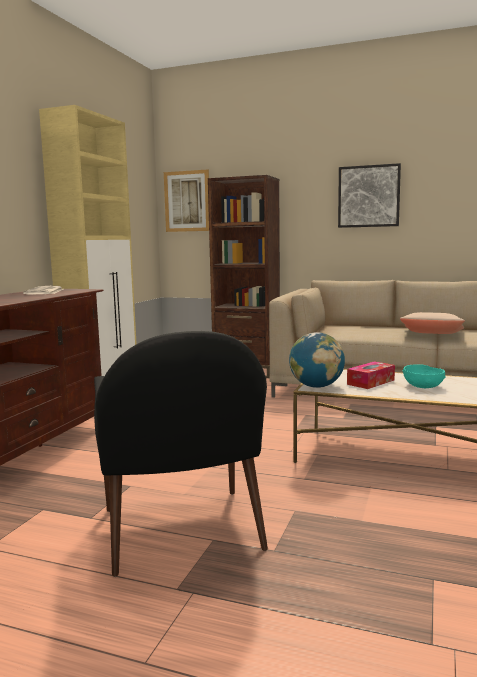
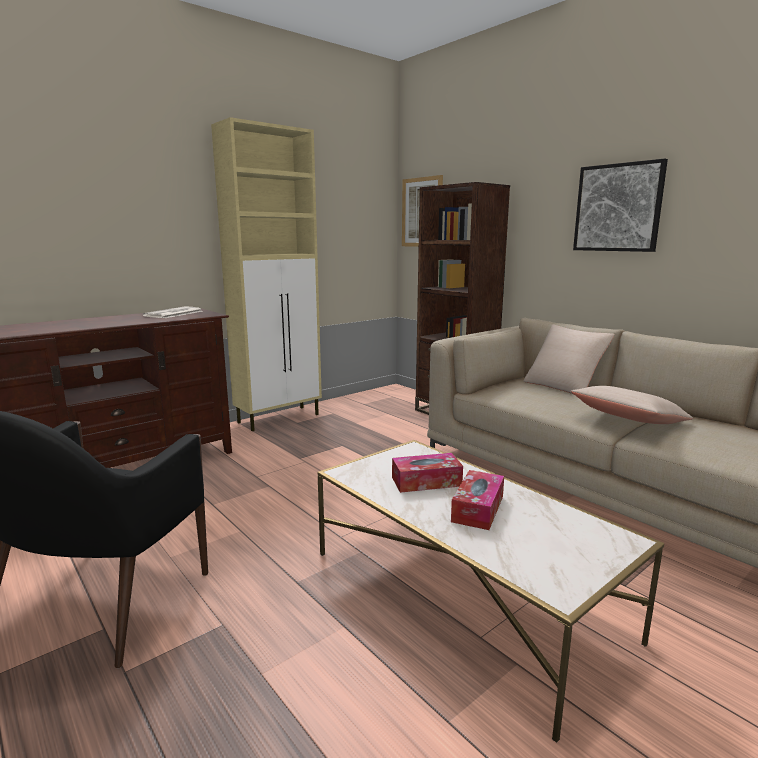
camera: 30 degrees right, 5 degrees up
globe [289,332,345,388] -> none
turquoise bowl [403,364,445,388] -> tissue box [451,470,504,530]
none -> beige pillow [524,324,615,394]

